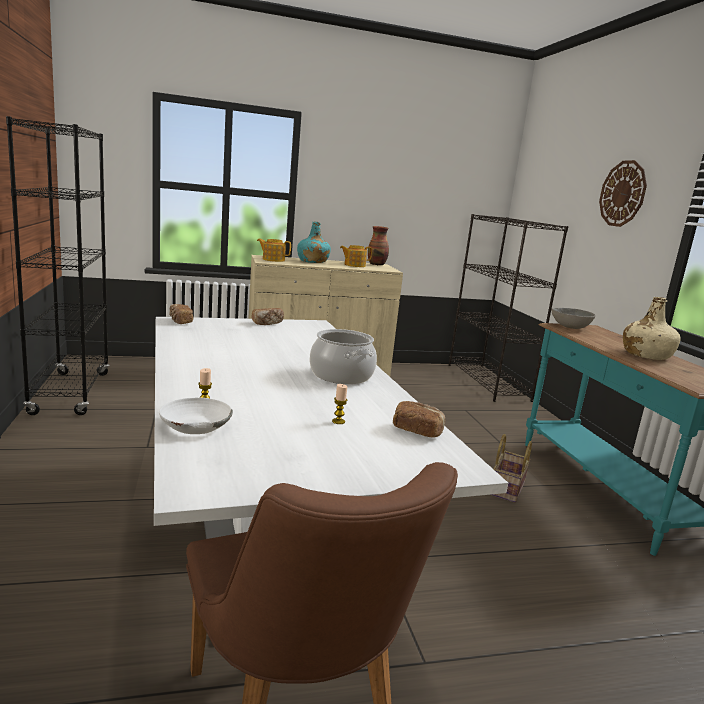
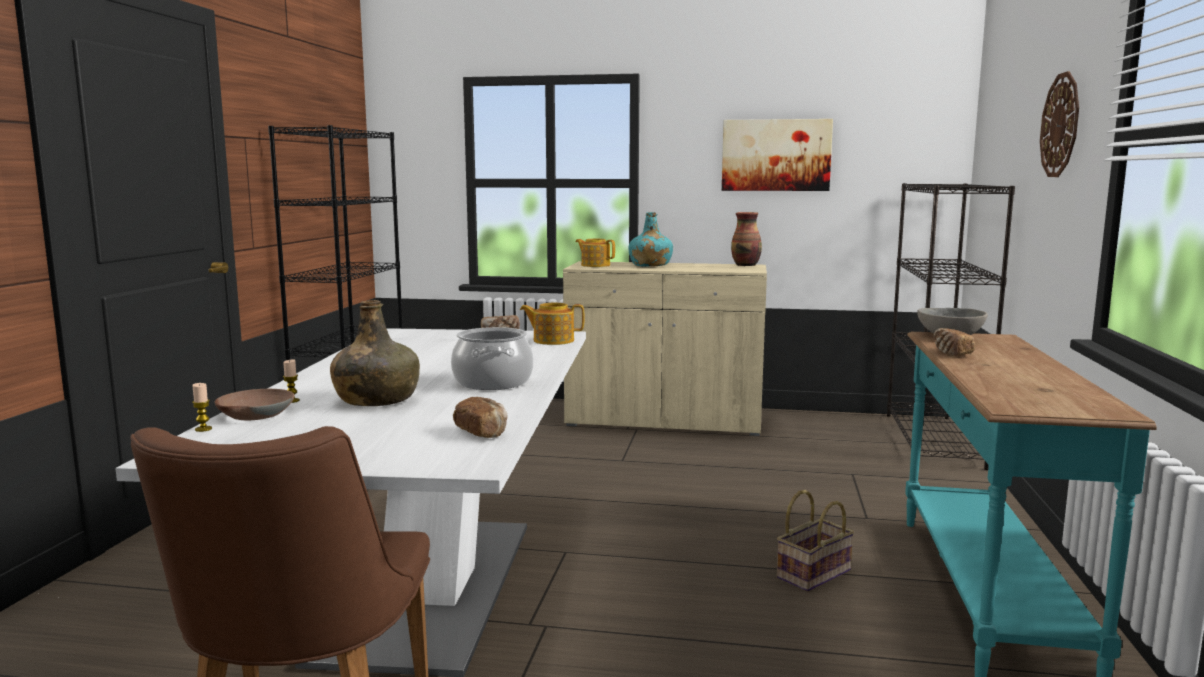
camera: 25 degrees right, 5 degrees down
white bowl [159,397,233,434] -> brown bowl [214,389,295,420]
bread [169,304,193,324] -> bread moved to [934,328,975,356]
candle [332,384,347,424] -> candle moved to [192,383,212,432]
teapot [340,245,372,267] -> teapot moved to [520,303,585,345]
beige bottle [623,297,681,360] -> none
none -> green bottle [330,300,420,406]
none -> picture [722,119,833,191]

